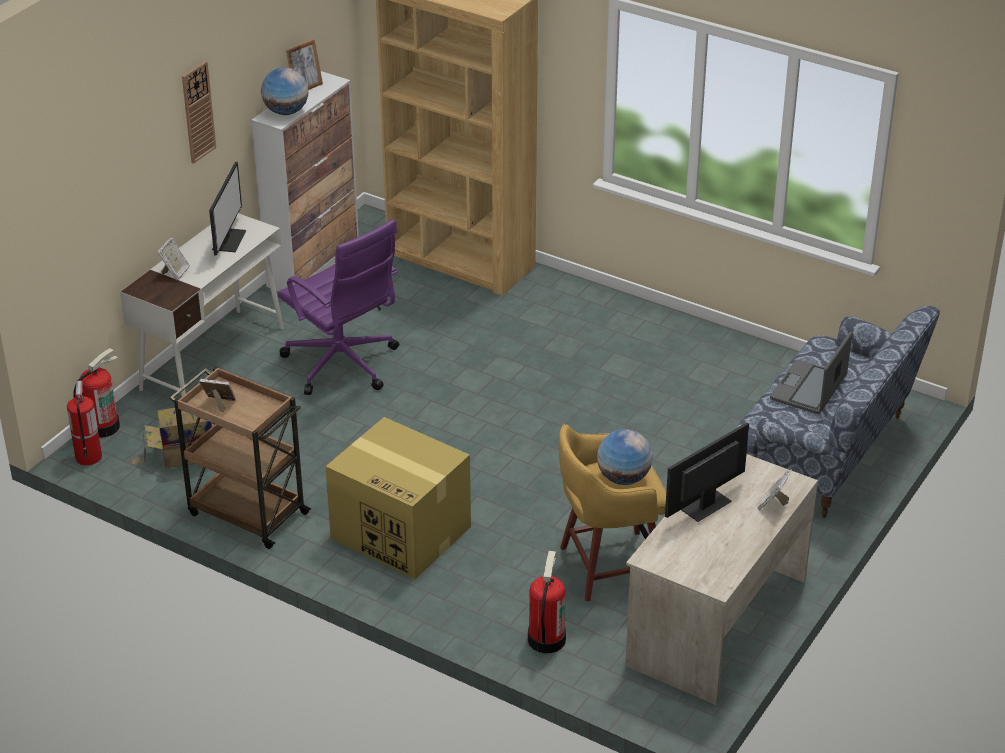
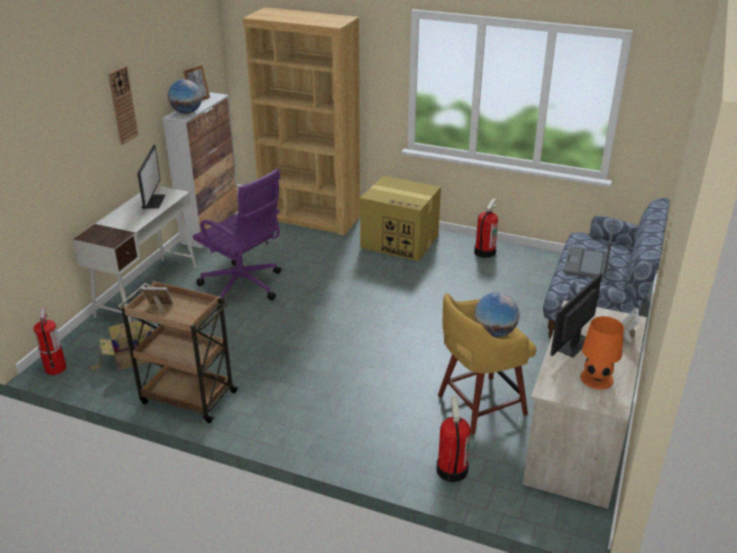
camera: 10 degrees left, 5 degrees down
fire extinguisher [73,348,120,438] -> fire extinguisher moved to [474,198,498,258]
picture frame [157,238,190,280] -> none
cardboard box [325,417,471,579] -> cardboard box moved to [360,176,441,261]
none -> orange table lamp [580,316,624,389]

